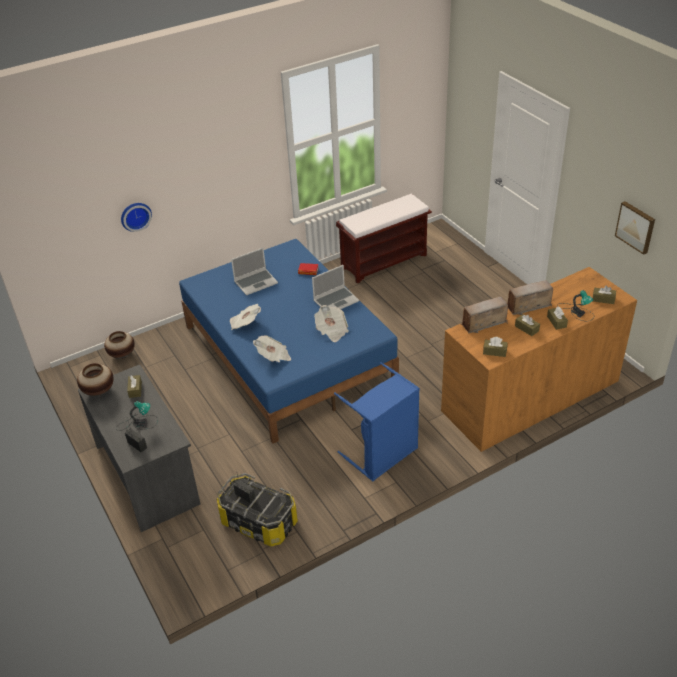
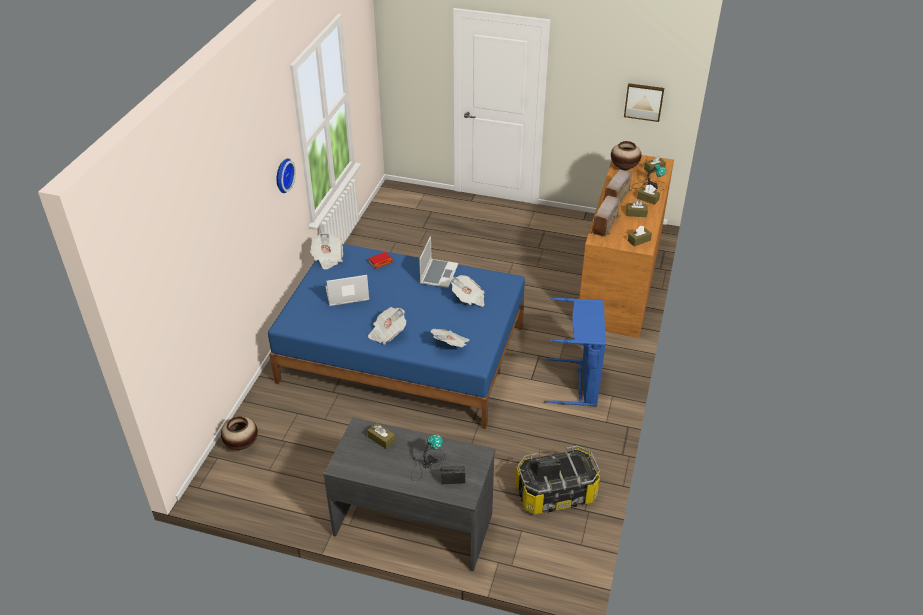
camera: 45 degrees left, 0 degrees up
vase [77,363,114,396] -> vase moved to [611,141,641,171]
wall clock [121,203,152,232] -> wall clock moved to [277,158,296,193]
laptop [231,248,278,295] -> laptop turned 120 degrees counterclockwise [325,275,369,306]
brown bench [336,194,432,283] -> none
none -> newspaper [310,232,343,270]

